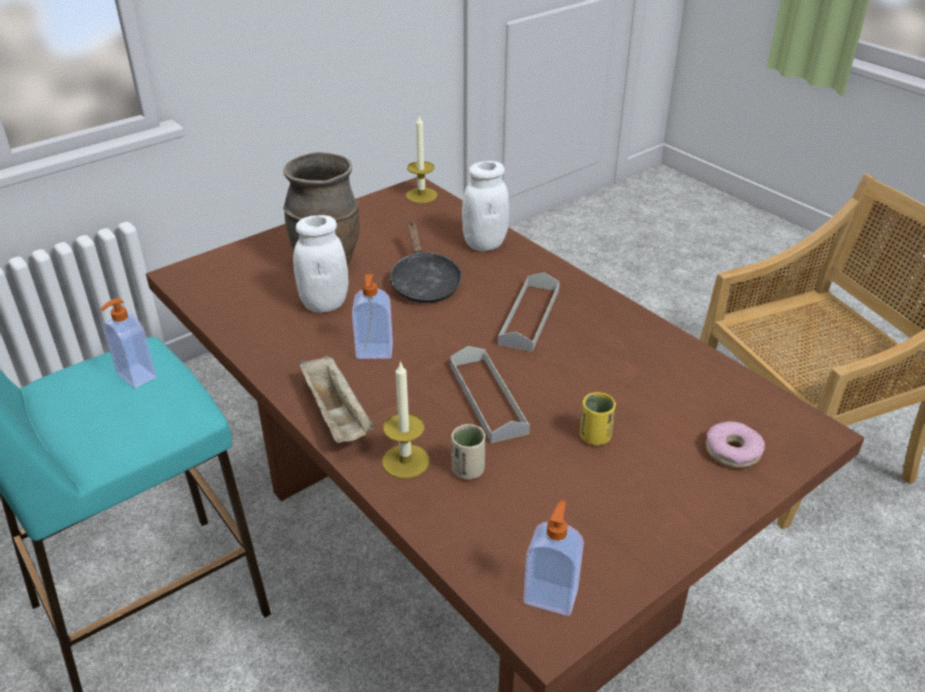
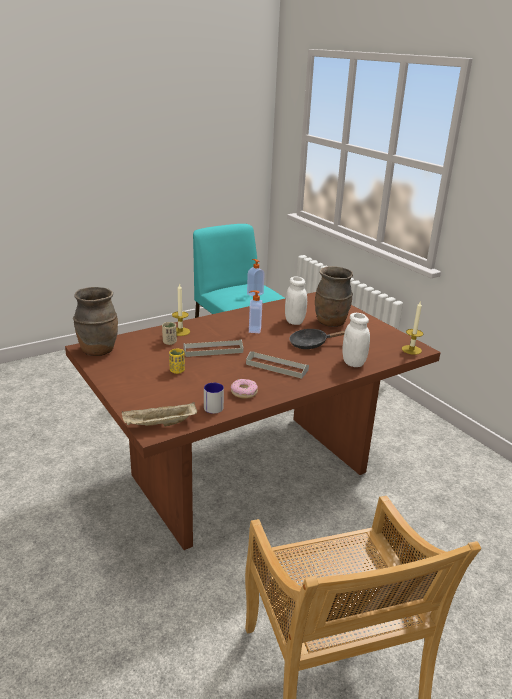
camera: 95 degrees right, 10 degrees down
beige tray [300,356,374,443] -> beige tray moved to [122,402,197,427]
soap dispenser [523,500,584,616] -> brown vase [73,287,118,356]
donut [706,421,765,468] -> donut moved to [231,379,258,399]
none -> mug [204,383,224,414]

